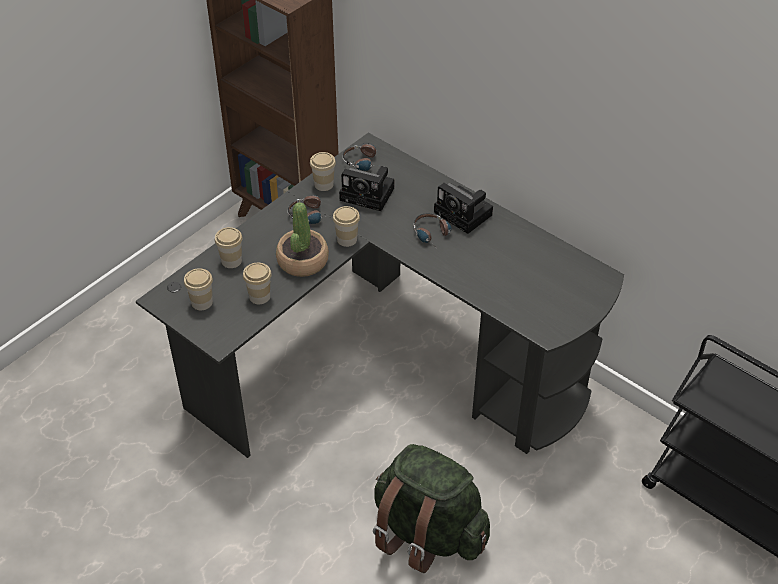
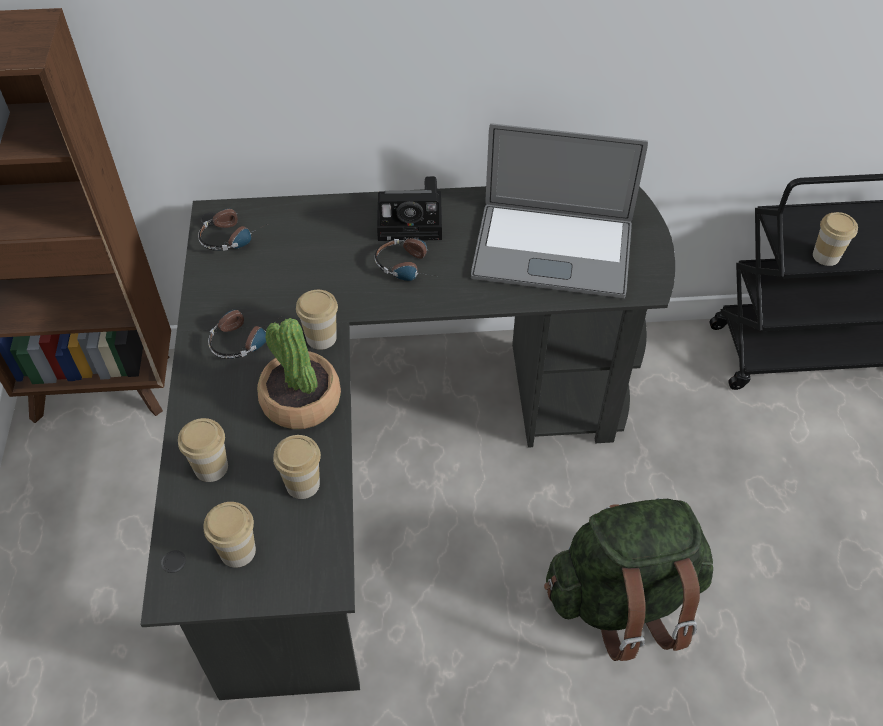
camera: 45 degrees left, 5 degrees up
cup [310,152,336,191] -> cup moved to [813,212,858,266]
camera [339,166,394,211] -> none
none -> laptop [471,123,648,298]

